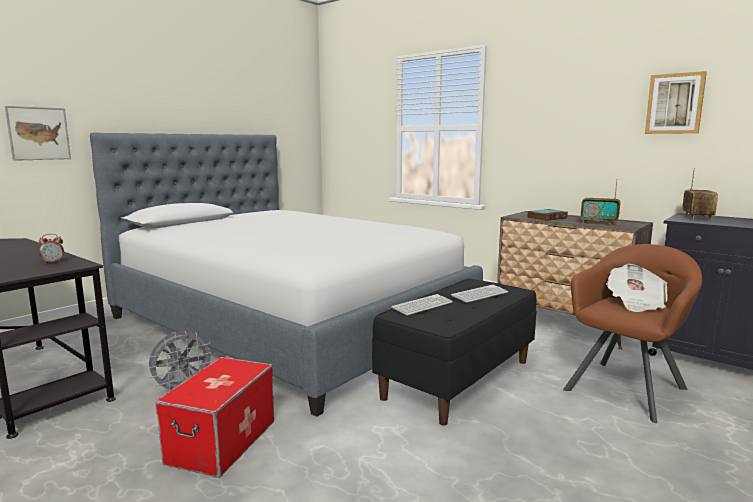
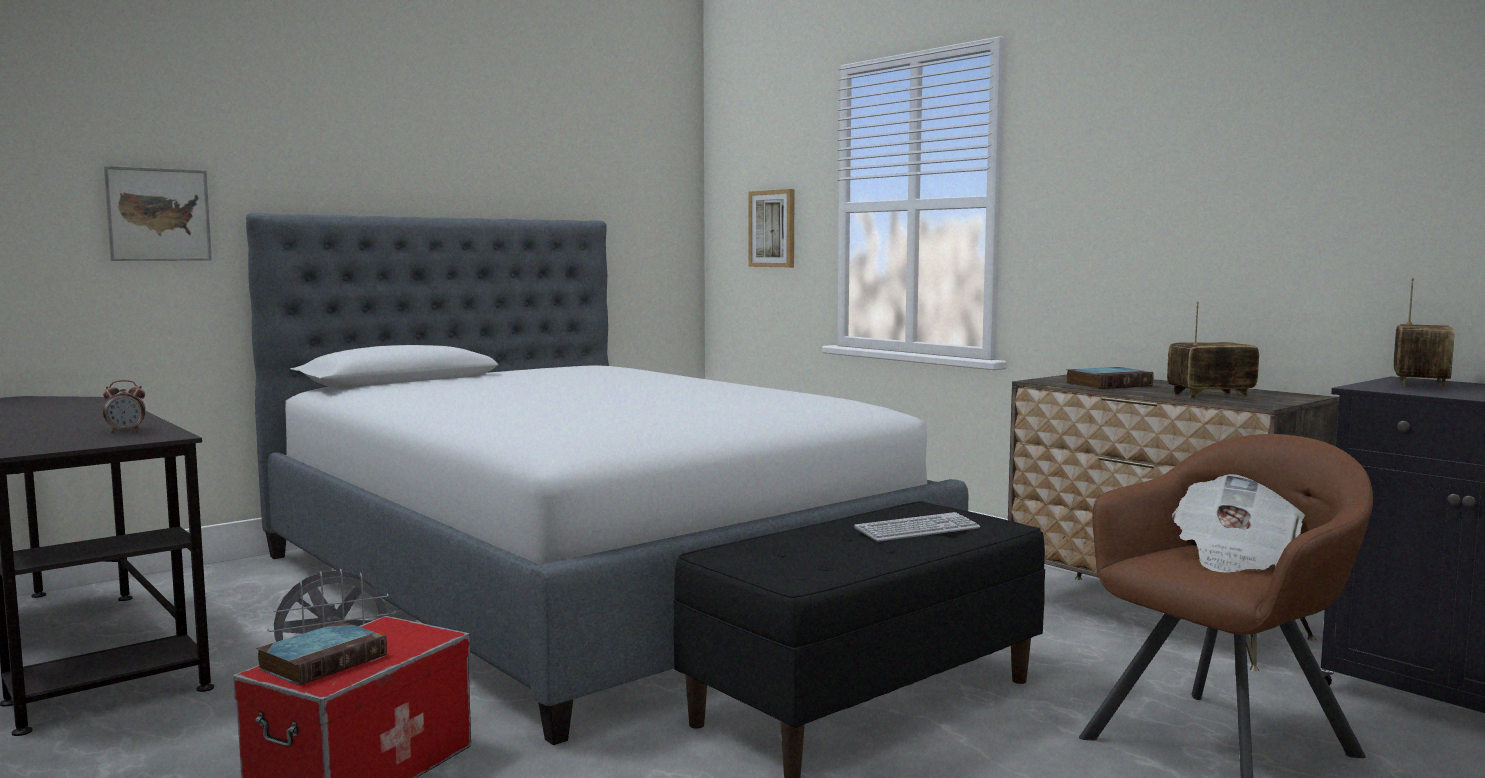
camera: 10 degrees right, 5 degrees down
keyboard [391,294,453,316] -> none
radio [581,179,620,226] -> radio turned 135 degrees clockwise [1167,302,1259,398]
picture [645,71,707,134] -> picture moved to [748,189,795,267]
none -> book [256,621,387,686]

